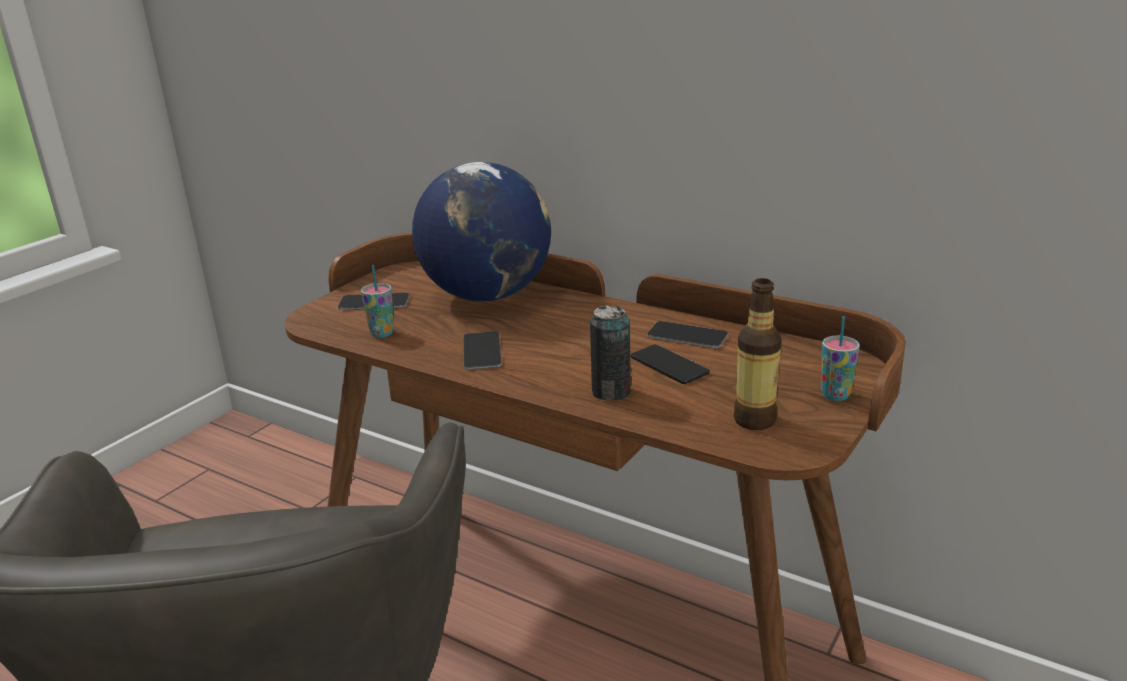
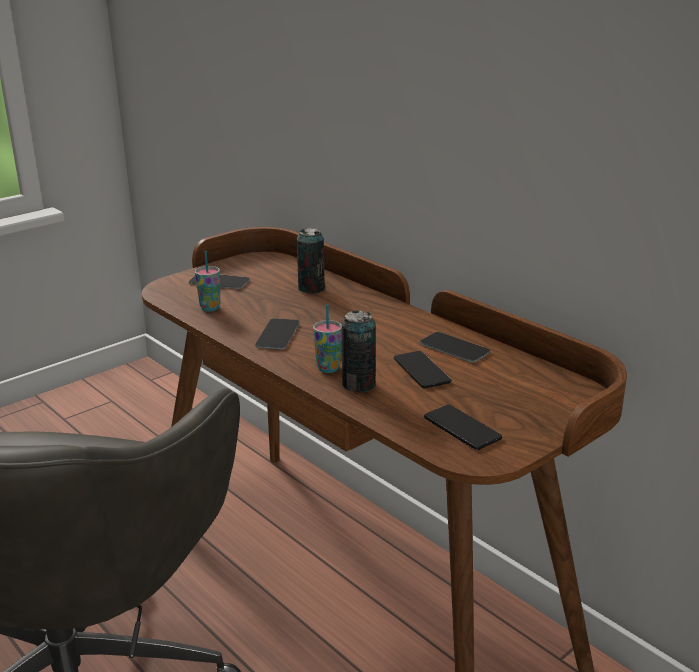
camera: 15 degrees right, 0 degrees up
globe [412,162,551,302] -> can [297,228,325,294]
bottle [733,278,781,430] -> phone [424,404,502,450]
cup [821,316,860,401] -> cup moved to [313,304,342,373]

